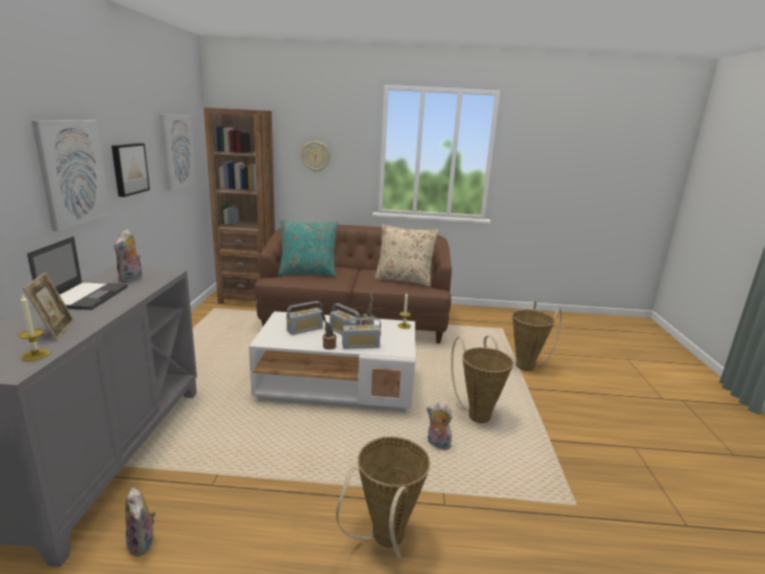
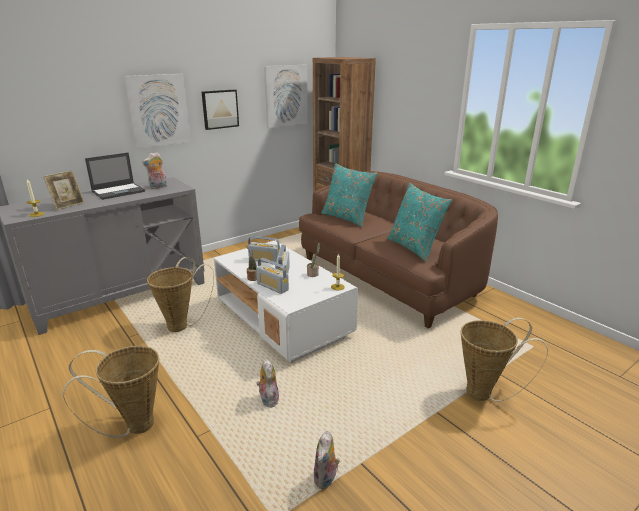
camera: 50 degrees right, 5 degrees up
plush toy [125,488,156,556] -> plush toy moved to [314,431,340,489]
wall clock [301,141,331,172] -> none
beige pillow [374,224,439,286] -> turquoise pillow [387,183,452,262]
basket [451,336,514,423] -> basket moved to [147,257,214,332]

